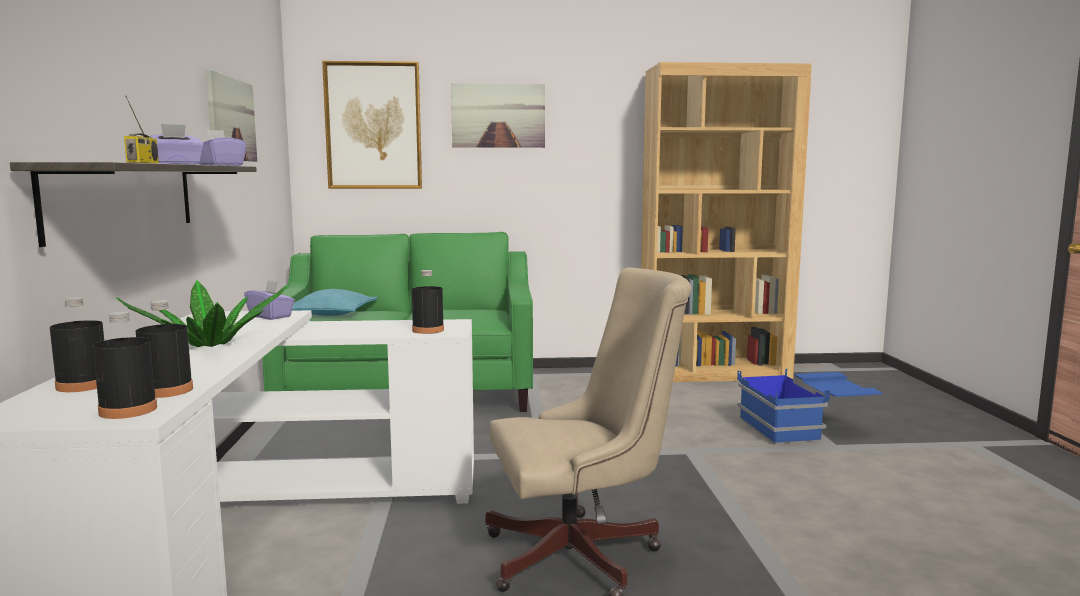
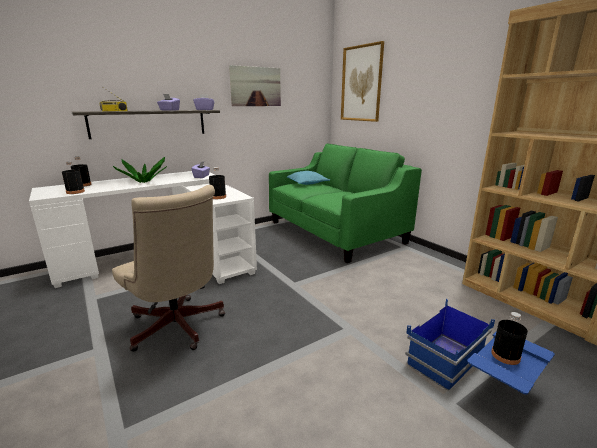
camera: 60 degrees right, 10 degrees up
black bottle [93,312,157,419] -> black bottle moved to [491,312,528,365]
picture [451,83,545,148] -> none

